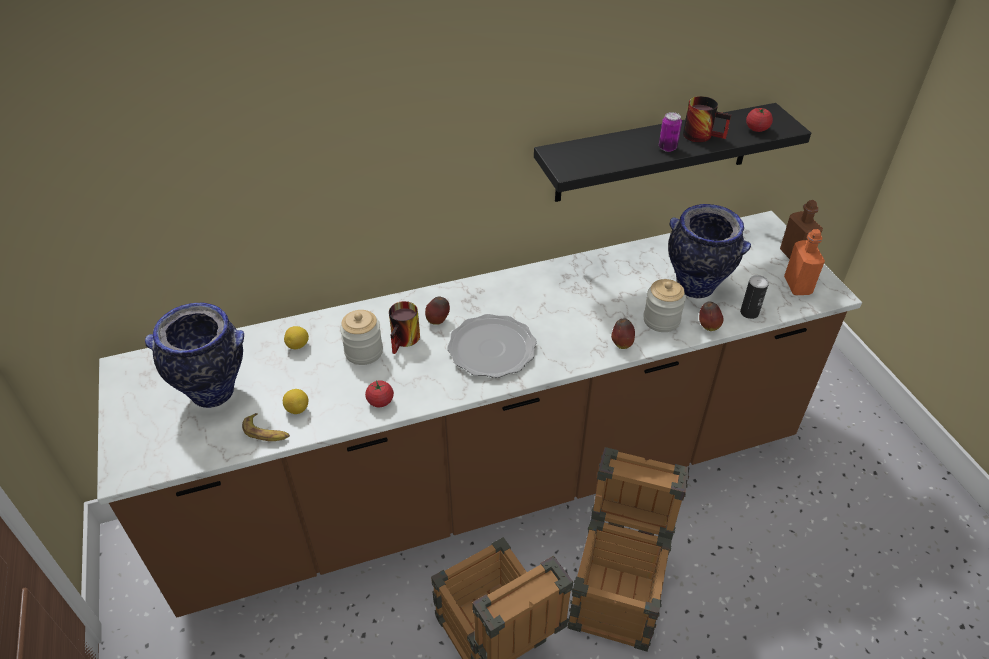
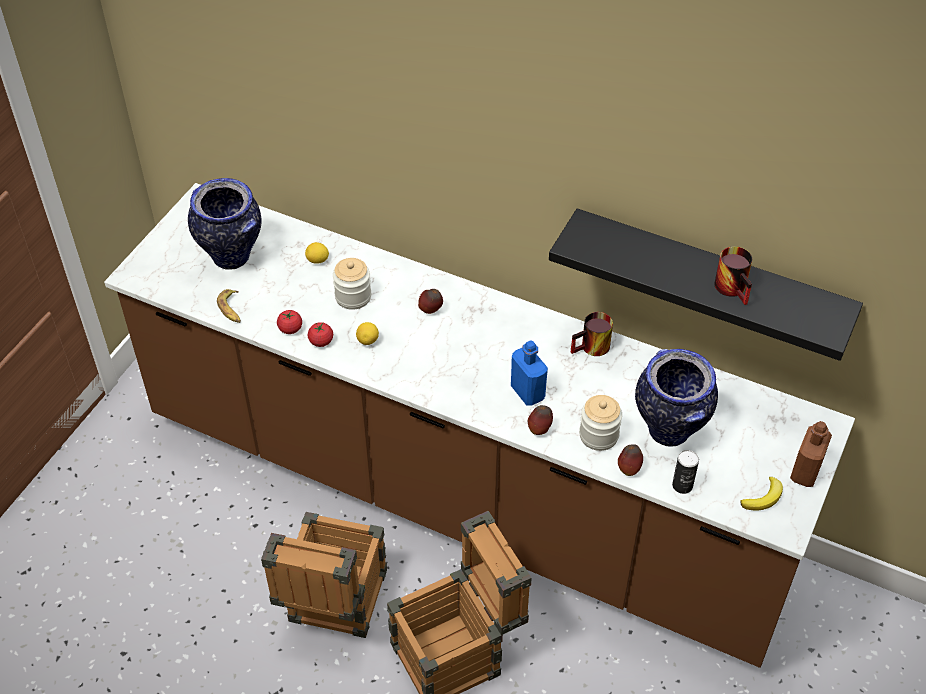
camera: 45 degrees right, 5 degrees up
lemon [283,389,308,414] -> lemon moved to [356,322,379,345]
mug [389,301,420,354] -> mug moved to [571,312,613,356]
plate [447,314,537,378] -> none
can [659,112,682,152] -> none
tomato [746,108,773,132] -> tomato moved to [277,310,302,334]
orange bottle [784,229,825,295] -> banana [740,477,783,510]
none -> blue bottle [511,340,548,406]

